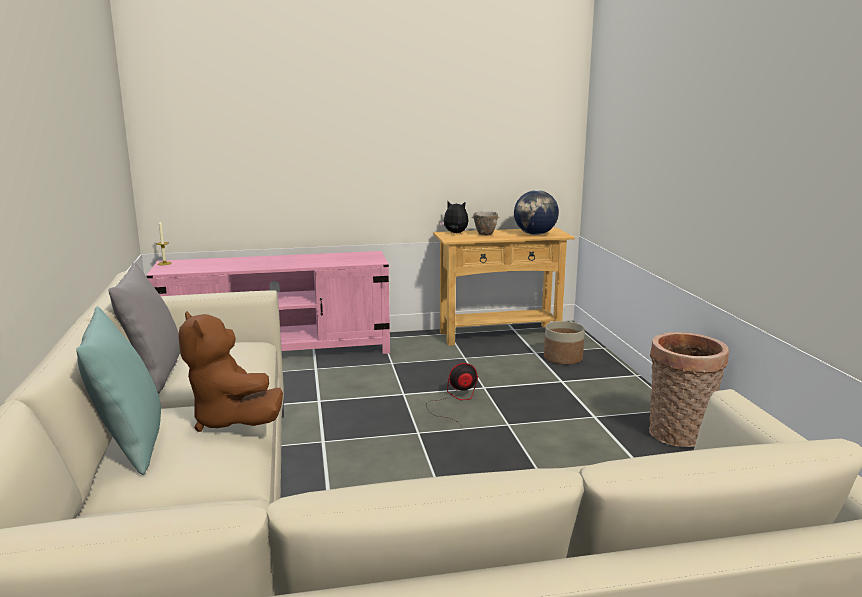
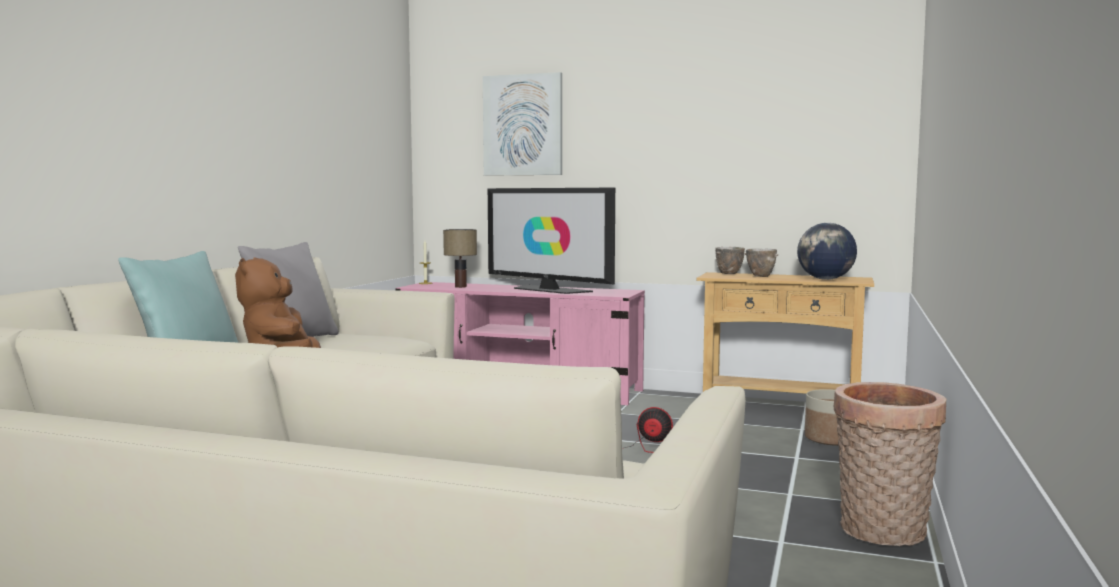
camera: 30 degrees right, 10 degrees down
plush toy [440,201,468,233] -> bowl [715,247,745,274]
none -> table lamp [443,229,477,288]
none -> picture [483,72,562,176]
none -> television [488,188,615,294]

